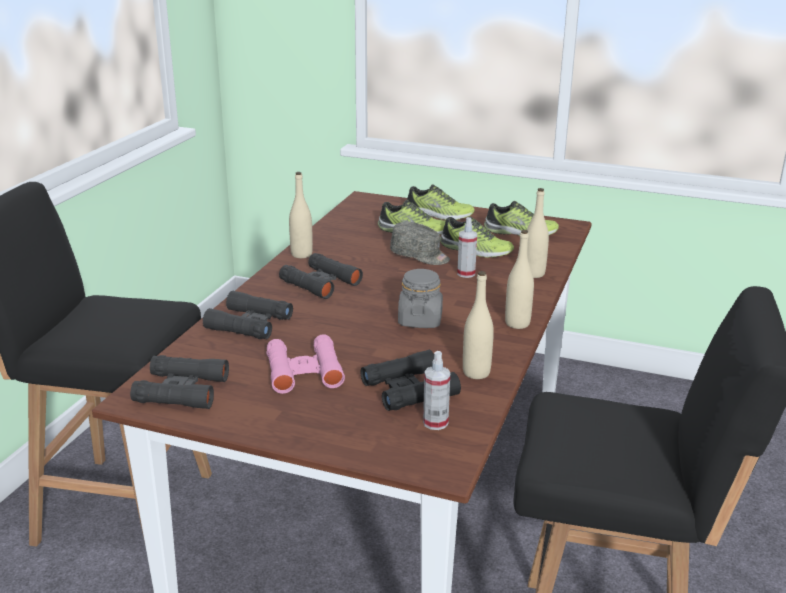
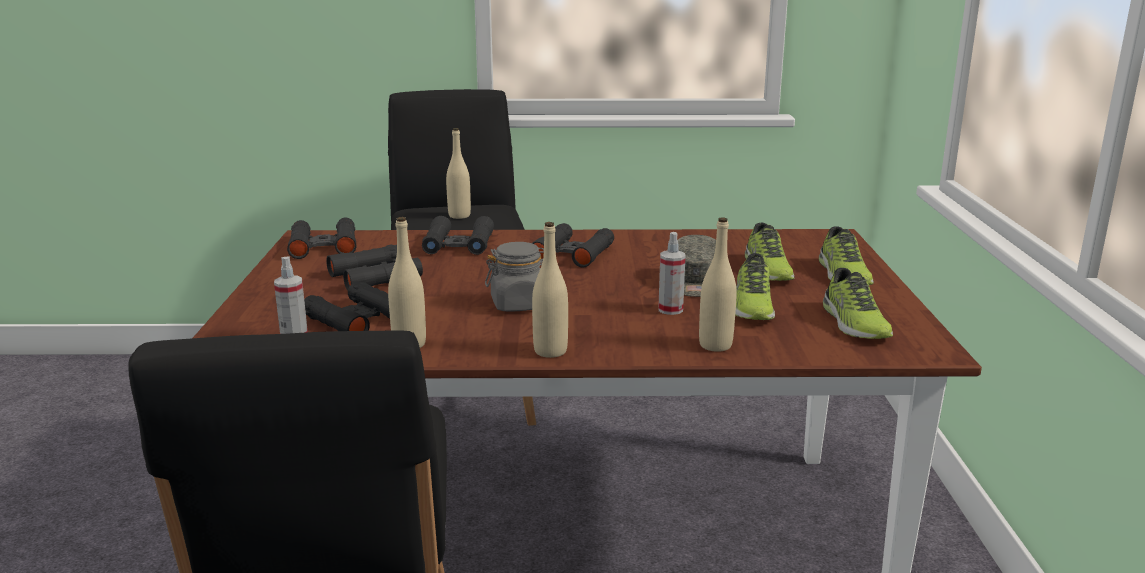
camera: 70 degrees right, 5 degrees down
pink binoculars [266,334,345,394] -> black binoculars [326,245,423,291]
beige bottle [289,172,313,258] -> beige bottle moved to [446,128,471,219]

